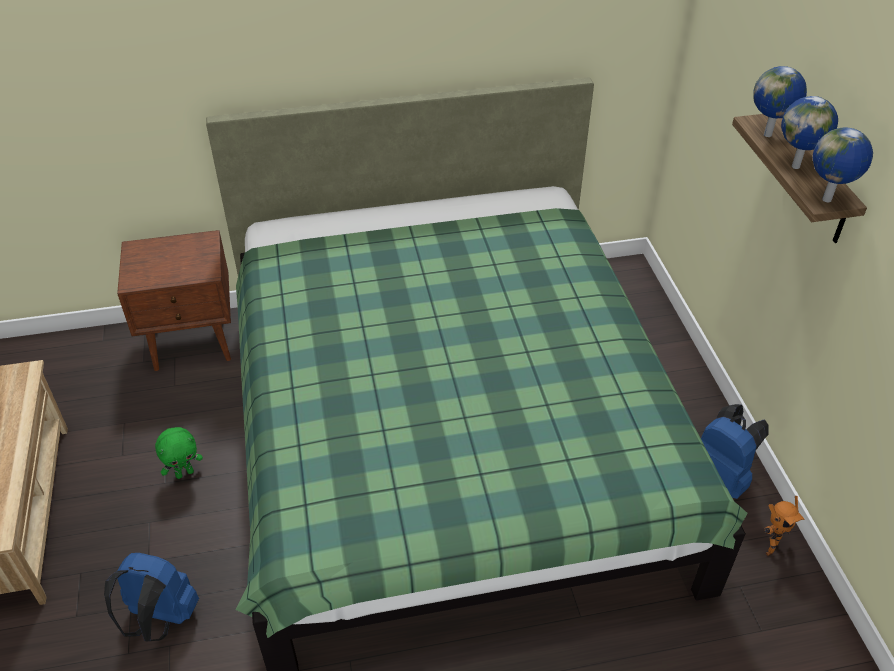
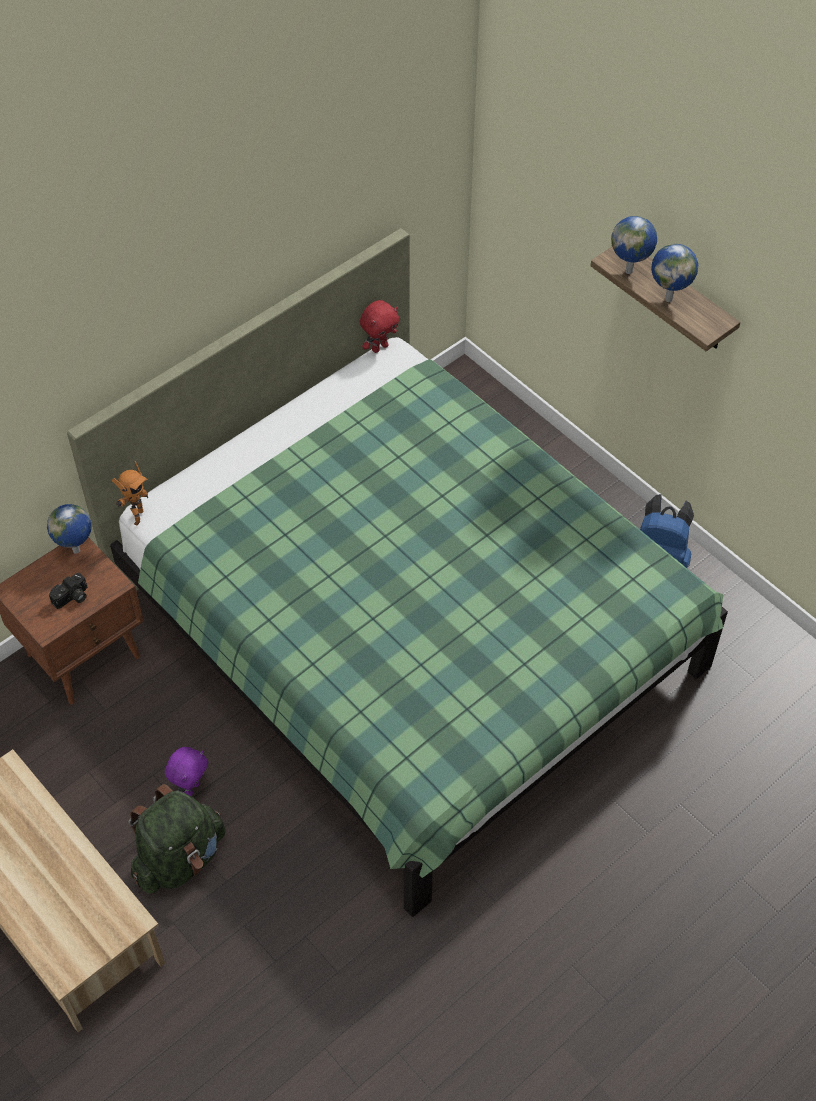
camera: 30 degrees left, 10 degrees up
blue backpack [104,553,199,641] -> none
green plush toy [155,427,203,479] -> purple plush toy [165,747,208,796]
toy robot [764,496,805,556] -> toy robot moved to [112,461,148,526]
globe [813,127,873,202] -> globe moved to [47,504,92,554]
none -> camera [49,573,87,609]
none -> green backpack [128,784,225,894]
none -> red plush toy [360,300,399,353]

